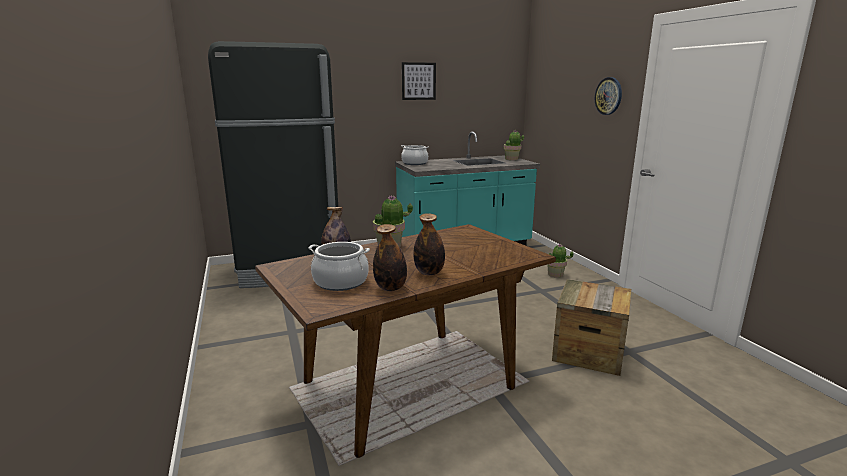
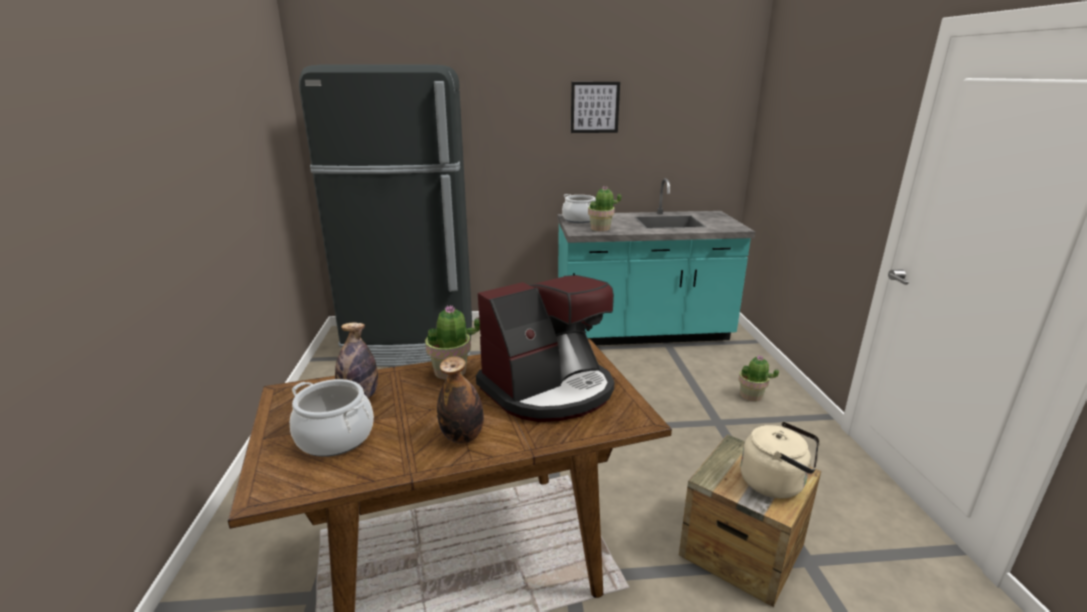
camera: 15 degrees right, 5 degrees up
bottle [373,224,407,291] -> none
potted plant [503,130,524,160] -> potted plant moved to [588,186,621,232]
wall clock [595,77,622,115] -> none
none -> coffee machine [476,275,614,422]
none -> beige kettle [740,422,820,498]

